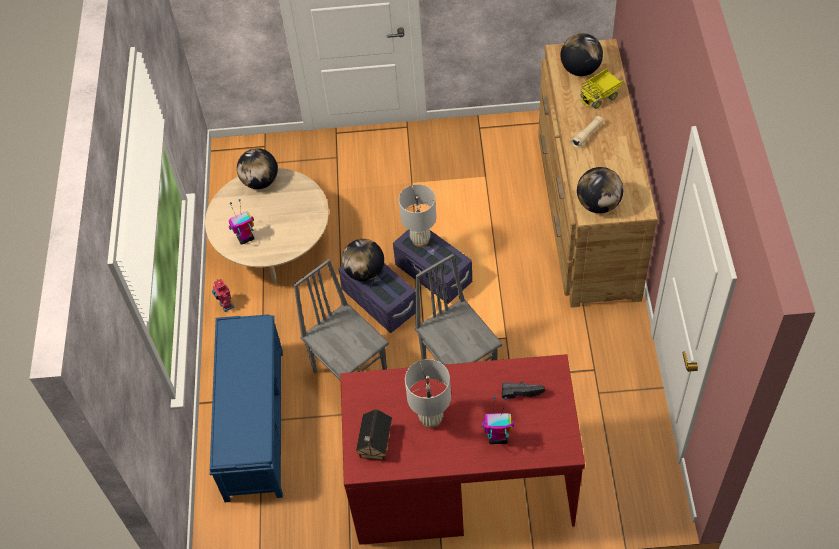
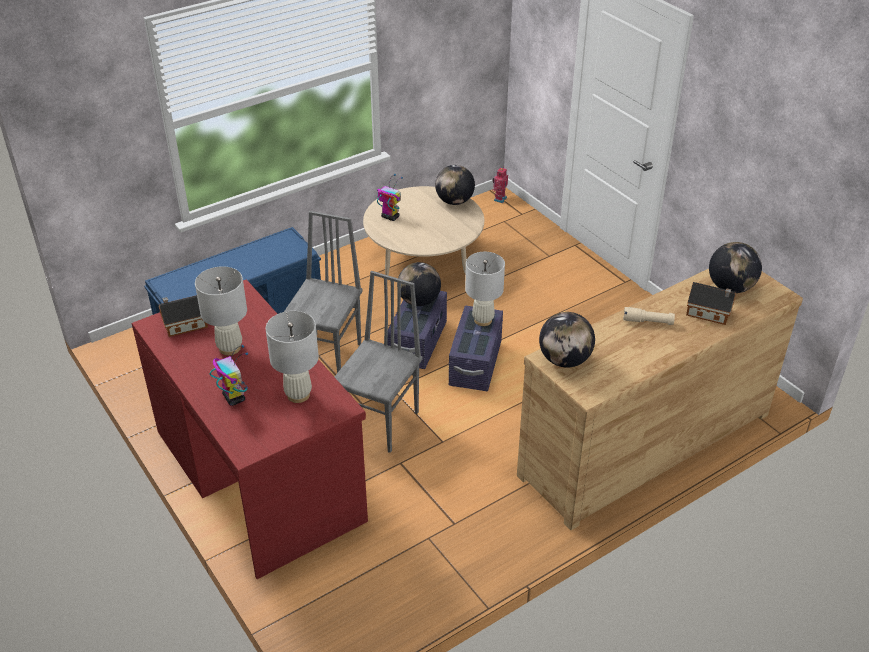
camera: 55 degrees right, 15 degrees down
toy robot [212,279,234,312] -> toy robot moved to [492,167,508,203]
black shoe [502,381,546,399] -> white table lamp [266,311,319,403]
toy truck [580,68,623,109] -> toy house [686,282,736,325]

